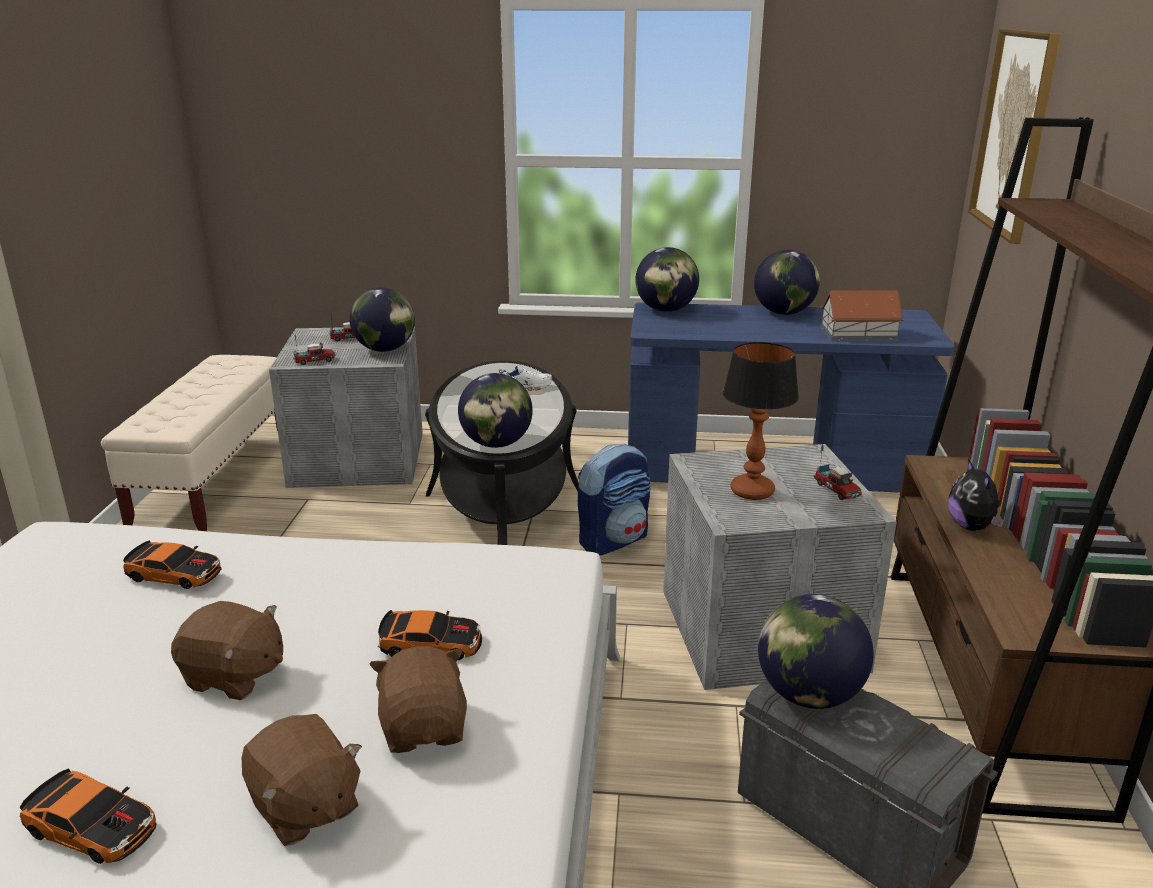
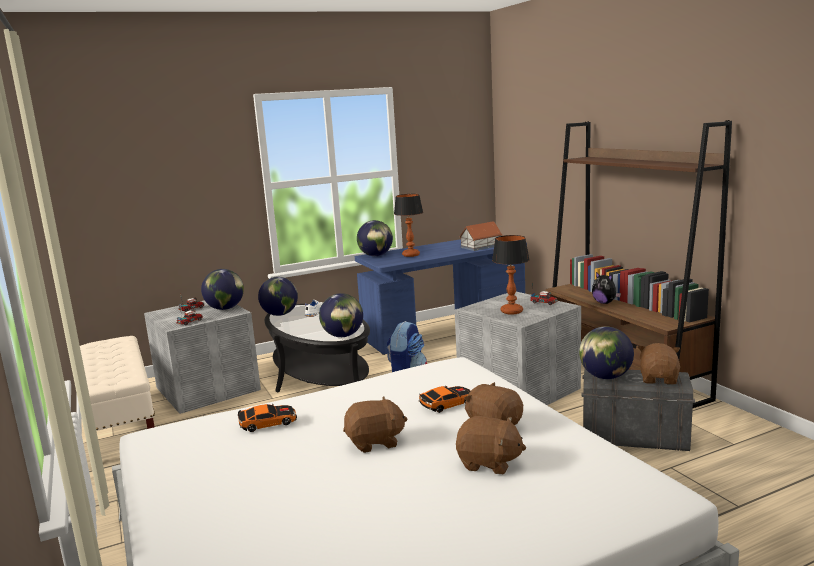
camera: 30 degrees left, 10 degrees down
toy car [20,768,156,864] -> none
globe [754,250,820,315] -> globe moved to [258,277,298,316]
picture [968,29,1061,244] -> none
none -> table lamp [394,194,423,257]
none -> brown plush toy [638,343,680,385]

